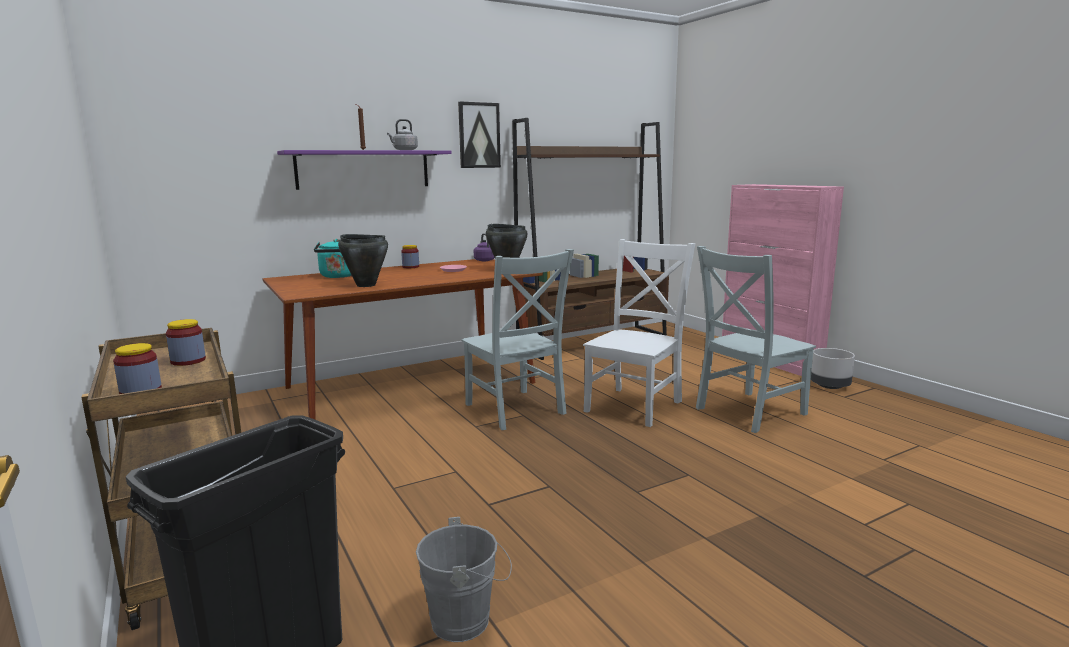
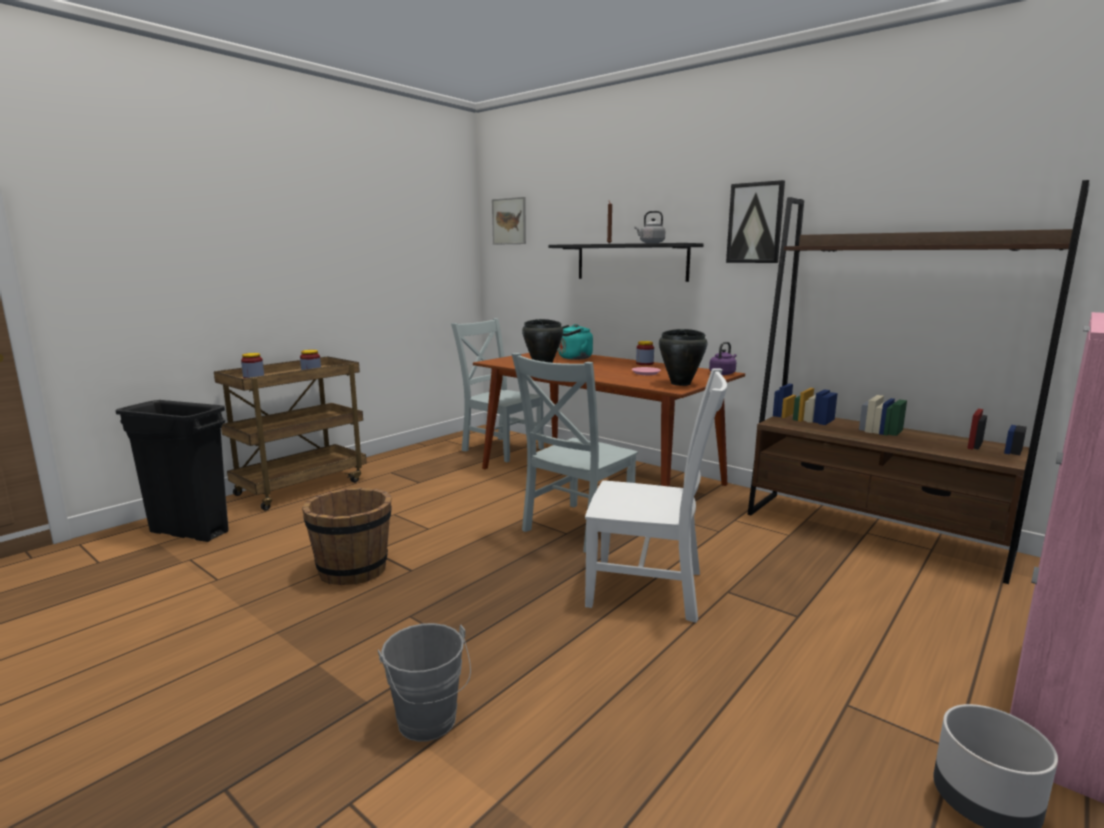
camera: 70 degrees right, 0 degrees up
purple shelf [277,150,452,190] -> black shelf [549,243,704,282]
grey bucket [416,517,512,642] -> grey bucket moved to [378,623,471,742]
grey chair [696,246,816,433] -> grey chair moved to [451,318,544,462]
none -> brown bucket [302,488,392,585]
none -> picture [492,197,526,245]

